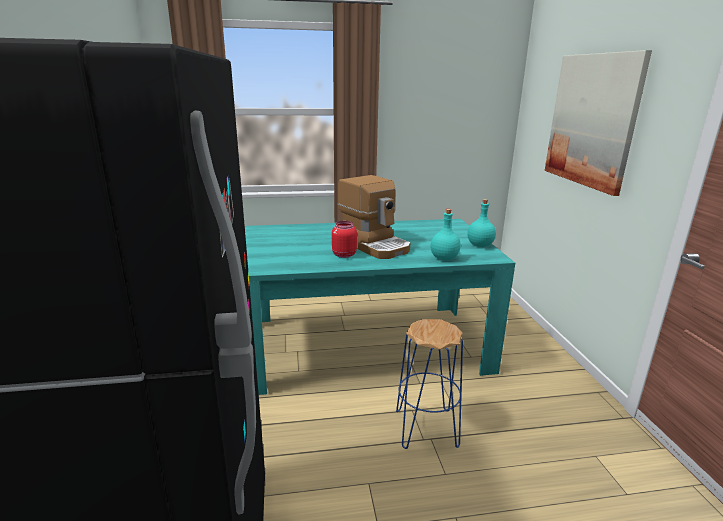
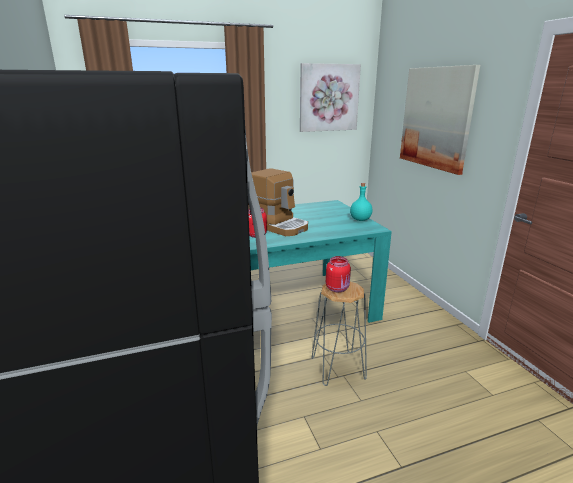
camera: 10 degrees left, 0 degrees up
blue stool [396,319,463,449] -> grey stool [311,282,367,386]
turquoise bottle [431,209,461,260] -> none
none -> picture [300,63,361,132]
none -> red jar [326,256,351,292]

